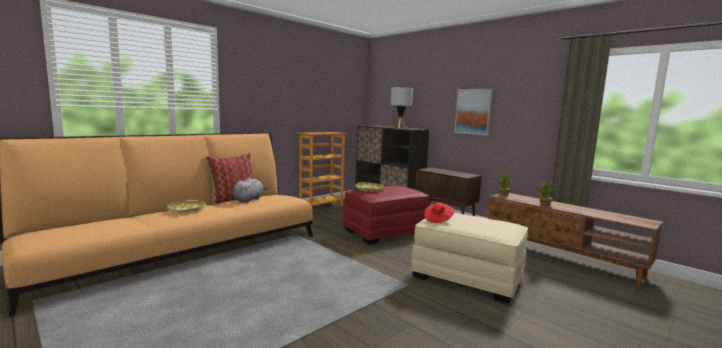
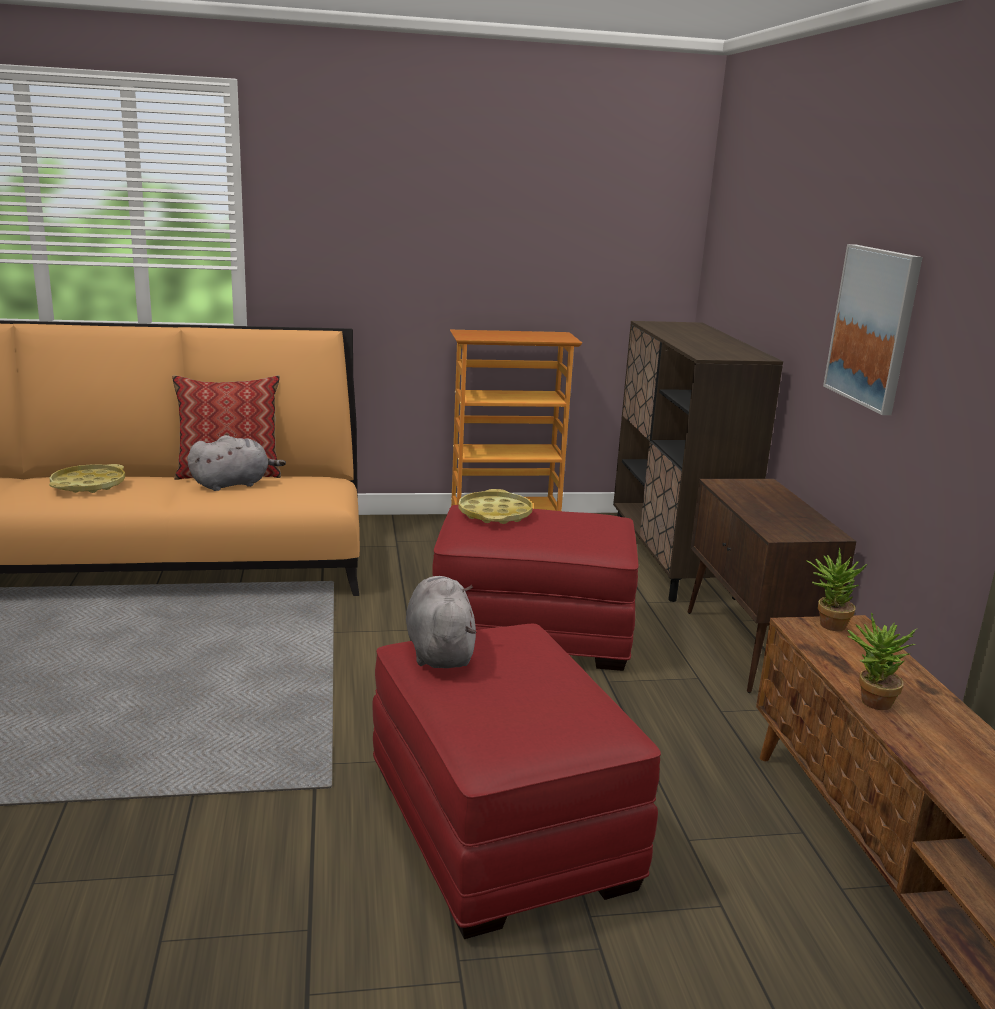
camera: 35 degrees right, 10 degrees up
grey table lamp [390,87,413,128] -> none
beige ottoman [411,213,528,304] -> red ottoman [372,624,661,939]
red hat [424,202,454,223] -> grey plush toy [406,576,476,668]

